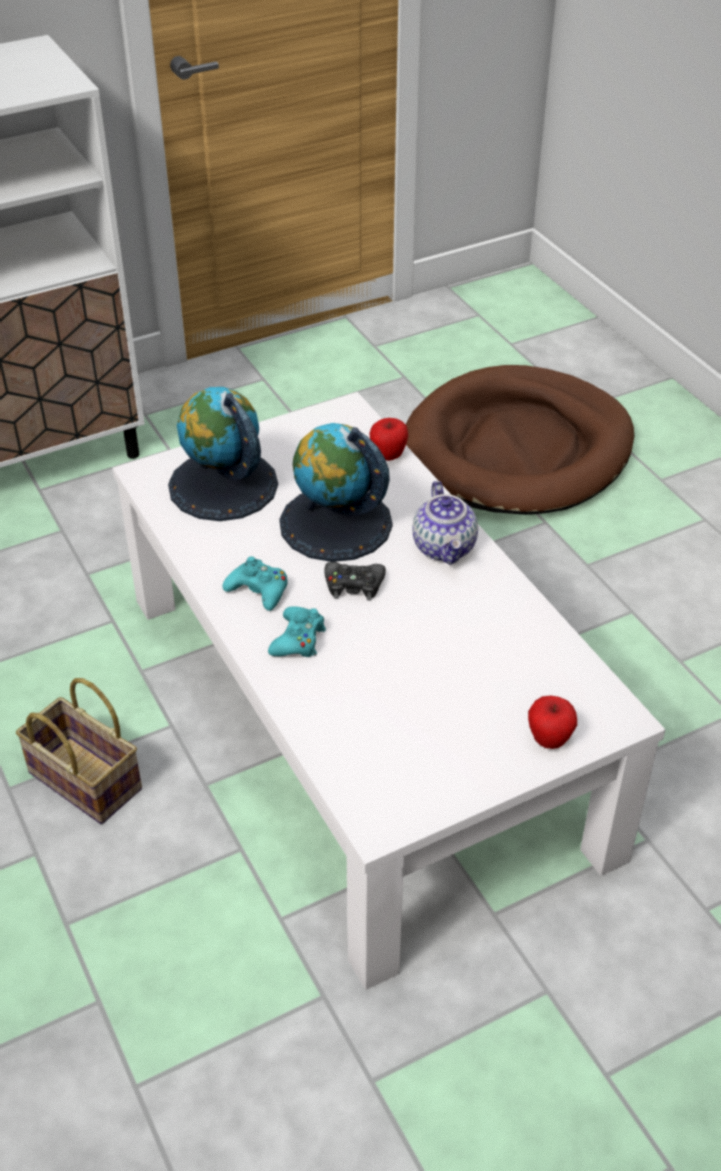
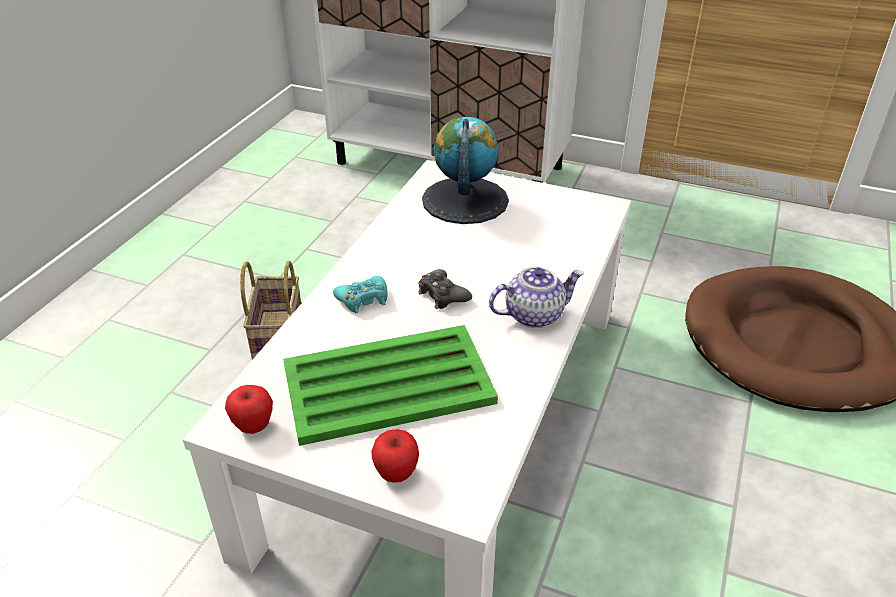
camera: 50 degrees right, 5 degrees down
turquoise game controller [223,556,288,611] -> none
globe [279,423,393,562] -> none
apple [369,418,408,461] -> apple moved to [225,385,273,434]
teapot [412,481,478,565] -> teapot turned 150 degrees counterclockwise [489,267,584,328]
none -> green tray [283,325,498,446]

